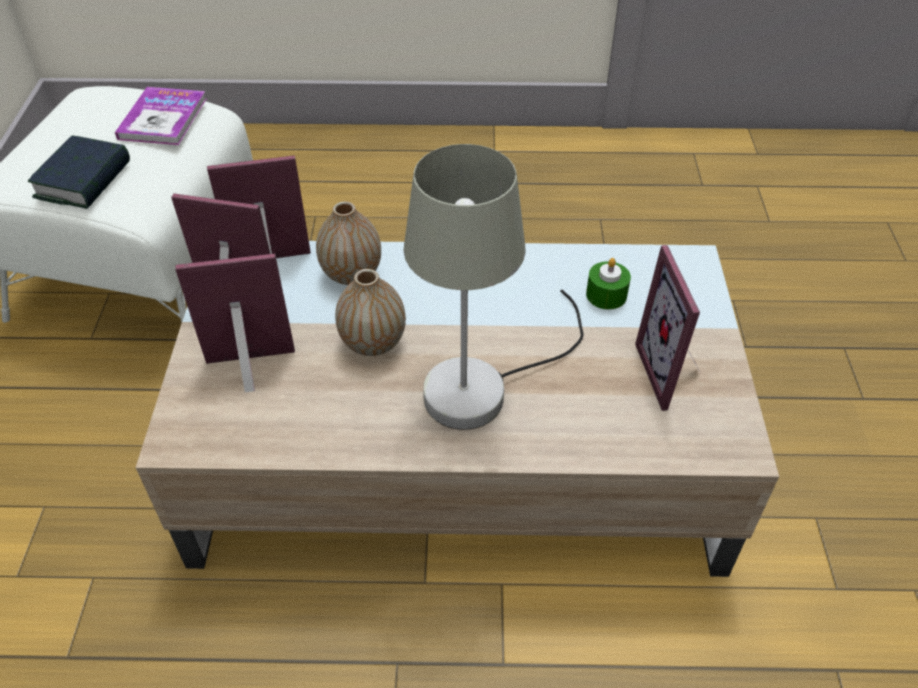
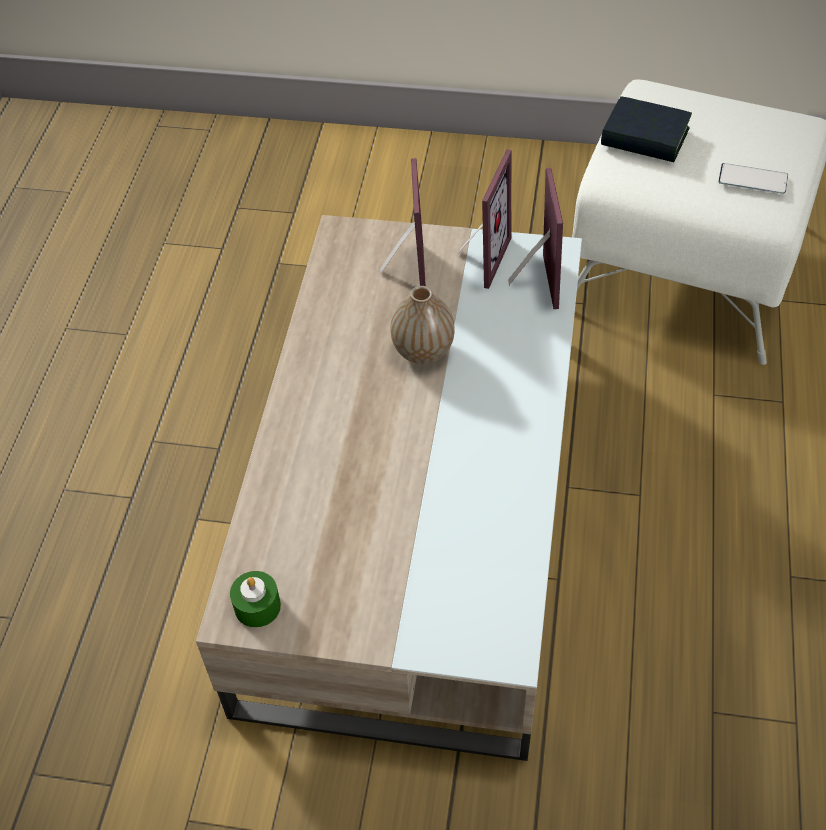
camera: 100 degrees right, 5 degrees up
book [115,87,206,145] -> phone [718,163,788,194]
vase [316,201,381,285] -> none
grey table lamp [404,144,583,430] -> none
green candle [586,258,631,310] -> green candle moved to [230,571,281,628]
picture frame [635,245,700,411] -> none

